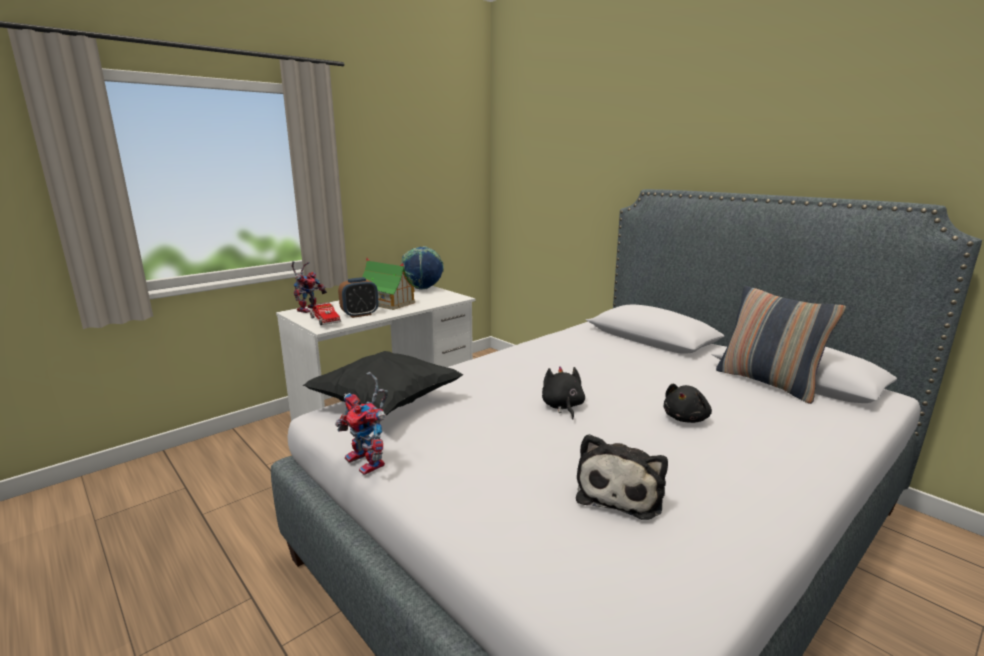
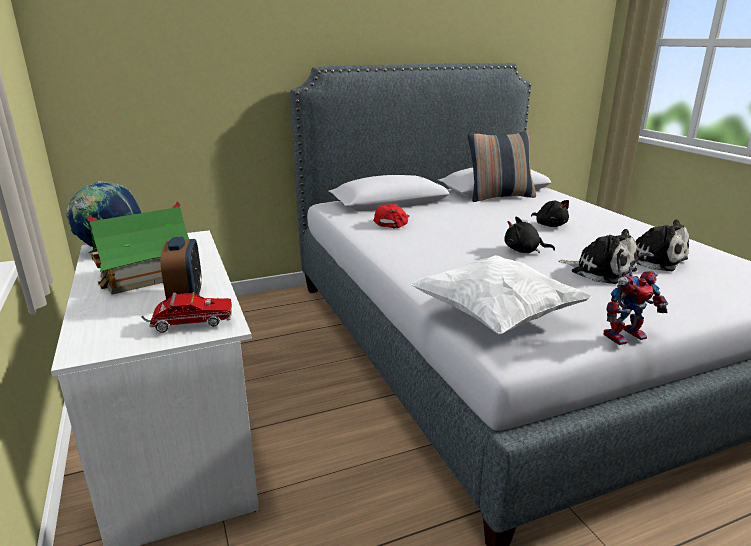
camera: 70 degrees left, 5 degrees up
toy robot [292,261,327,313] -> none
black pillow [303,351,464,415] -> white pillow [410,255,591,335]
none -> red cap [373,204,410,228]
none -> plush toy [558,229,637,284]

